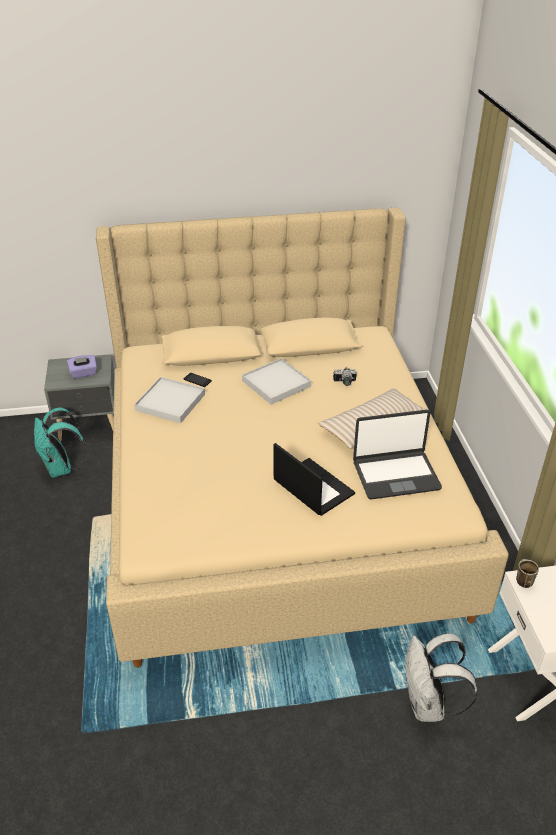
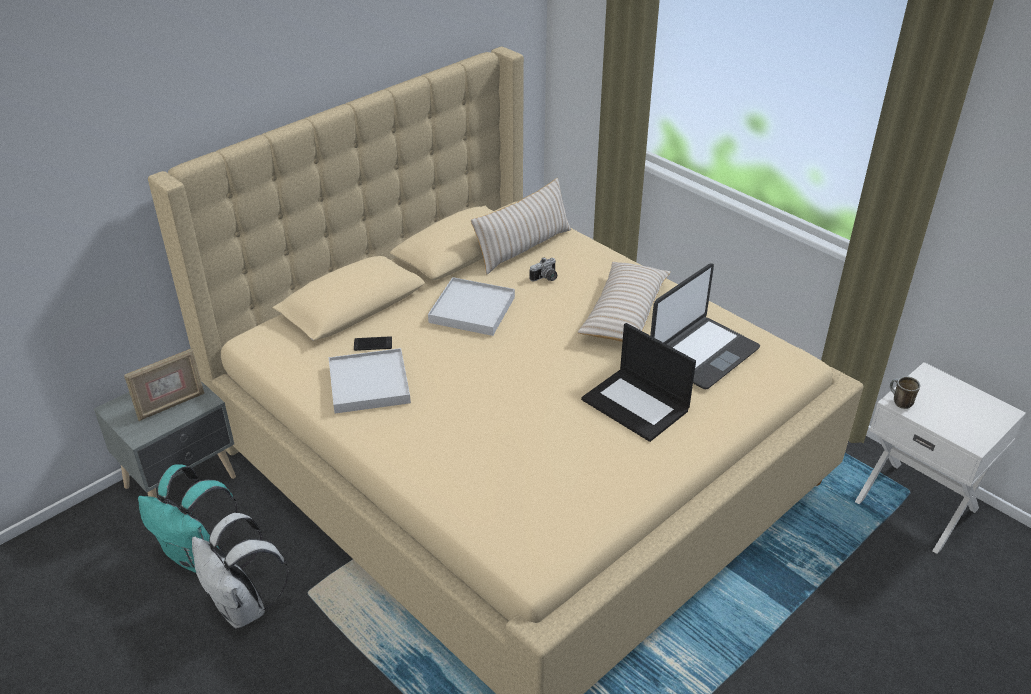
camera: 35 degrees left, 0 degrees up
purple tissue box [67,355,97,378] -> picture frame [124,349,205,421]
laptop [273,443,355,516] -> laptop turned 150 degrees counterclockwise [581,323,696,442]
white backpack [405,633,477,722] -> white backpack moved to [192,513,288,629]
none -> beige pillow [471,178,571,275]

